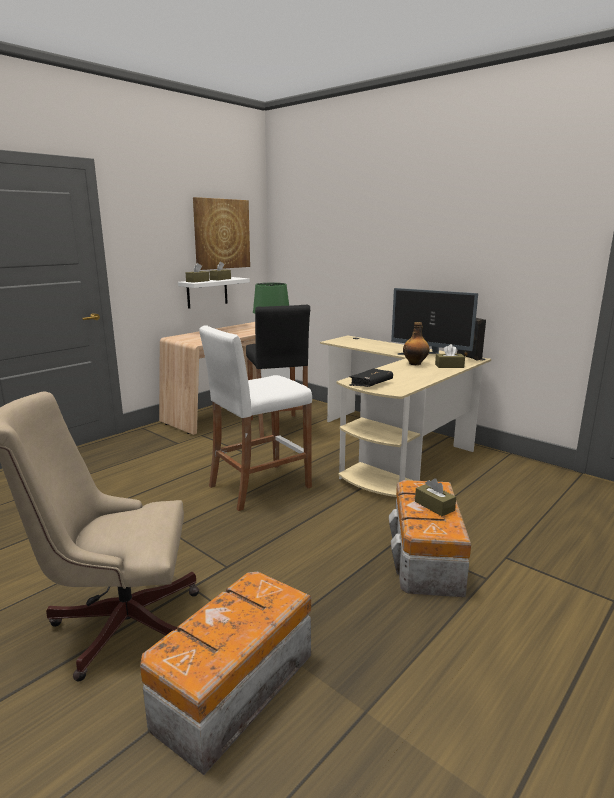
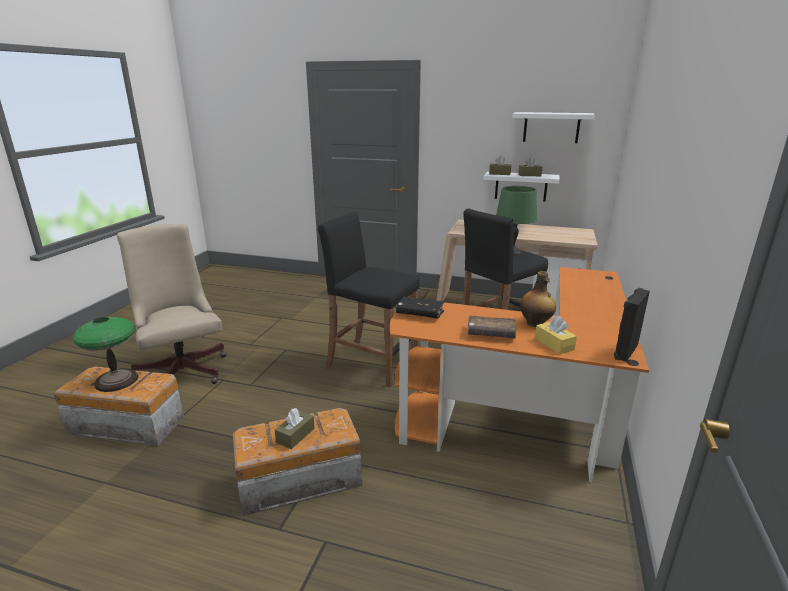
camera: 65 degrees right, 5 degrees up
picture [193,197,250,270] -> white shelf [513,112,595,143]
white stool [199,325,312,511] -> black stool [318,212,420,387]
beige desk [320,335,491,497] -> orange desk [390,267,649,482]
monitor [391,288,478,355] -> none
brown tissue box [435,344,465,368] -> yellow tissue box [535,316,577,354]
none -> table lamp [73,317,138,392]
none -> brown book [468,315,516,339]

